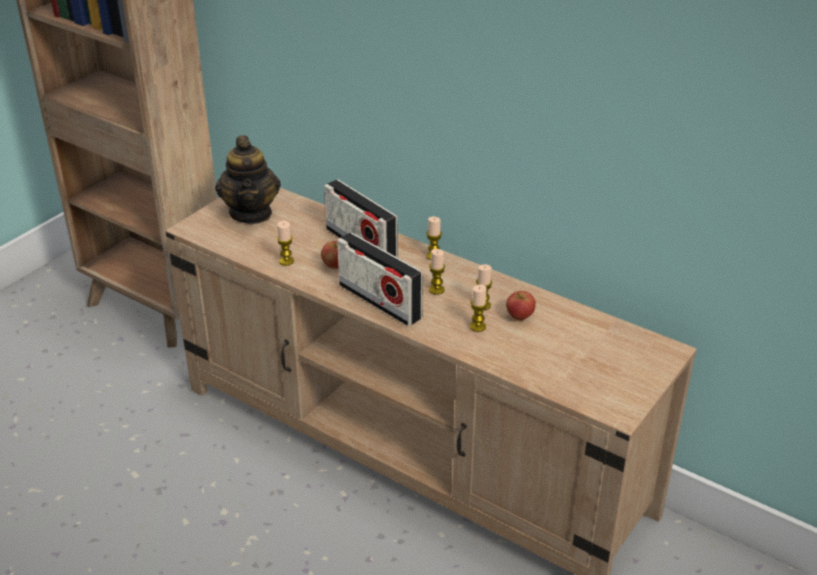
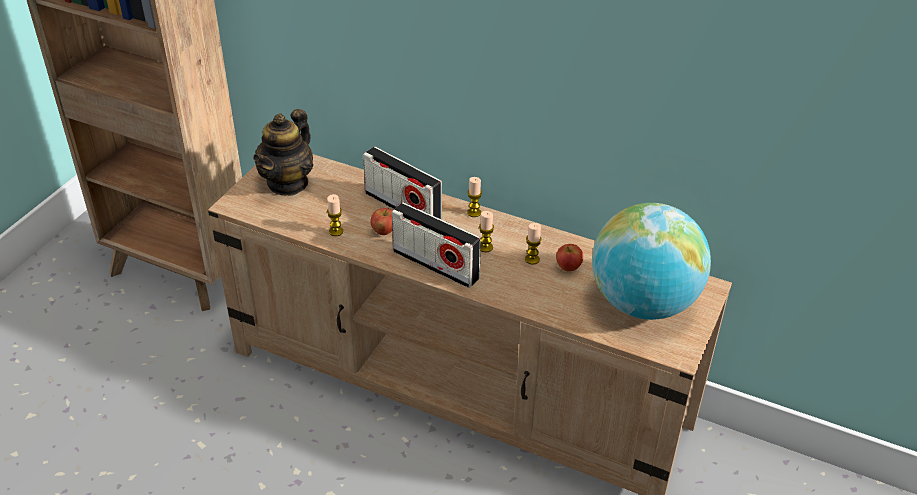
camera: 10 degrees left, 5 degrees up
teapot [215,136,281,224] -> teapot turned 45 degrees clockwise [253,109,313,196]
candle [470,284,487,332] -> none
none -> globe [592,203,711,320]

